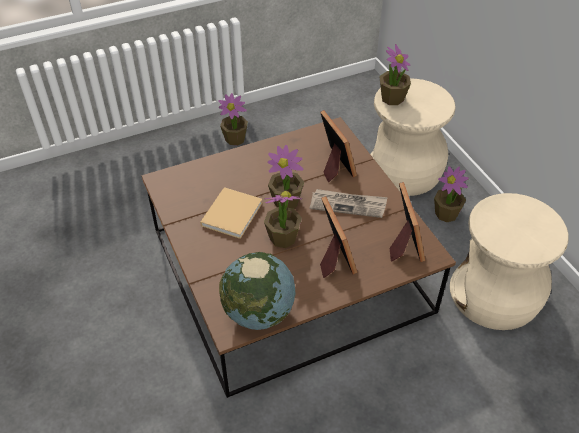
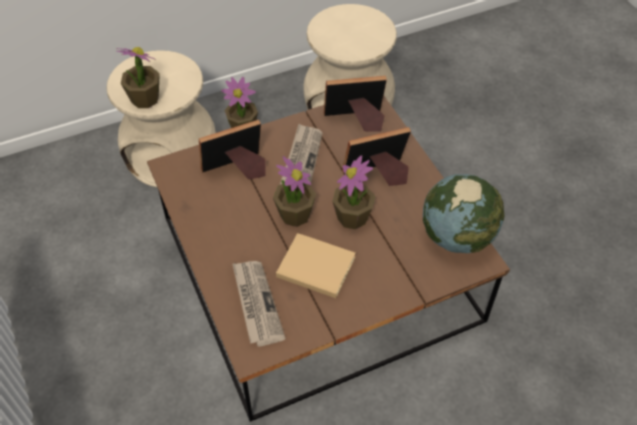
camera: 90 degrees left, 5 degrees up
potted plant [218,93,248,146] -> none
none -> newspaper [232,261,286,347]

